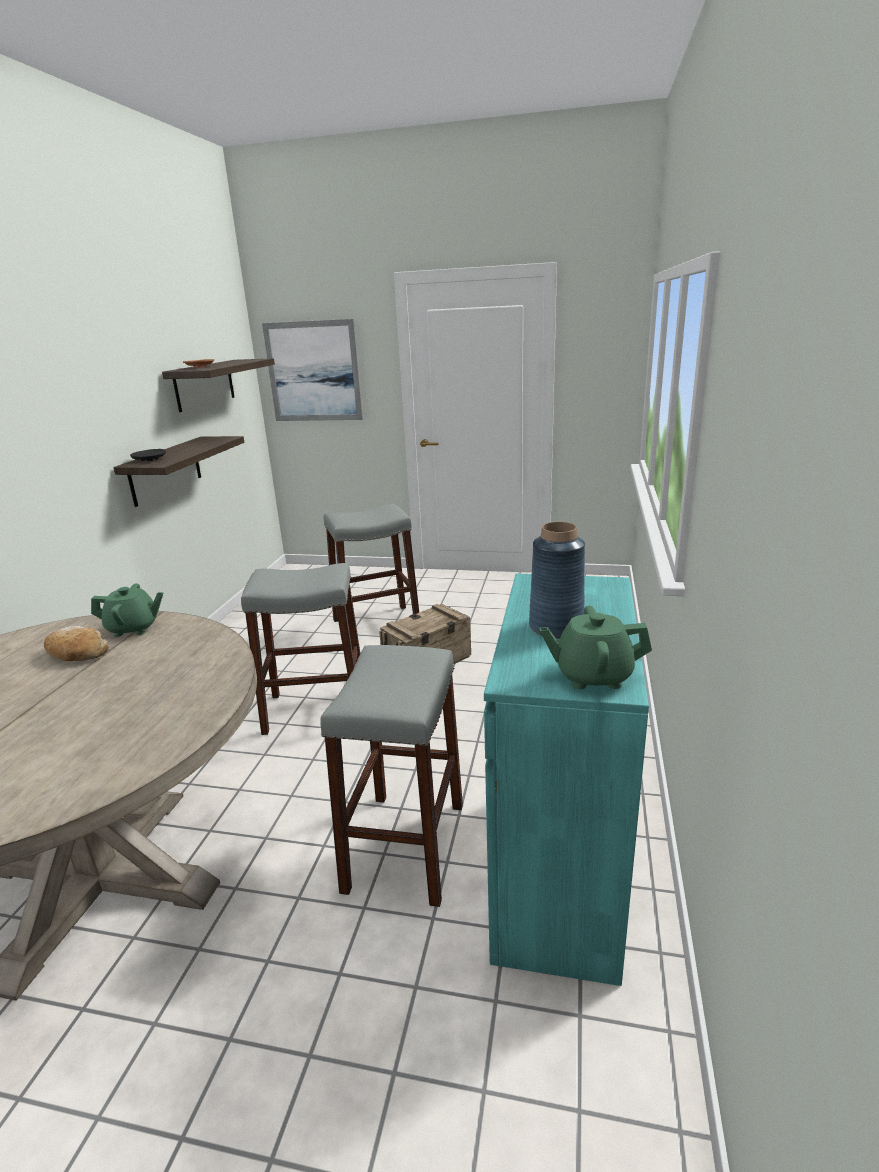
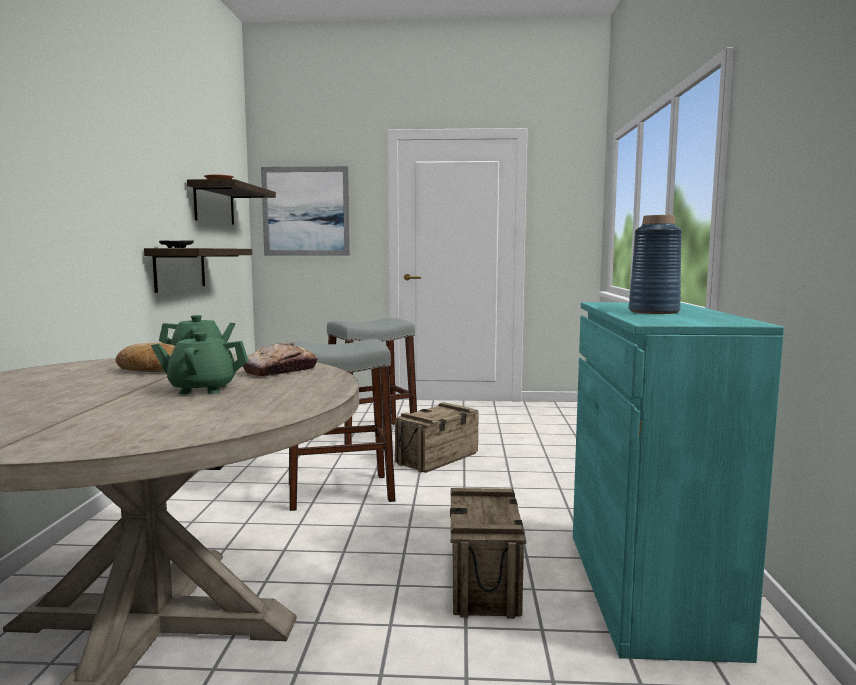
camera: 10 degrees left, 15 degrees down
grey stool [320,645,463,907] -> crate [450,488,526,619]
green teapot [539,606,652,689] -> green teapot moved to [151,332,248,394]
none -> bread [243,343,317,377]

